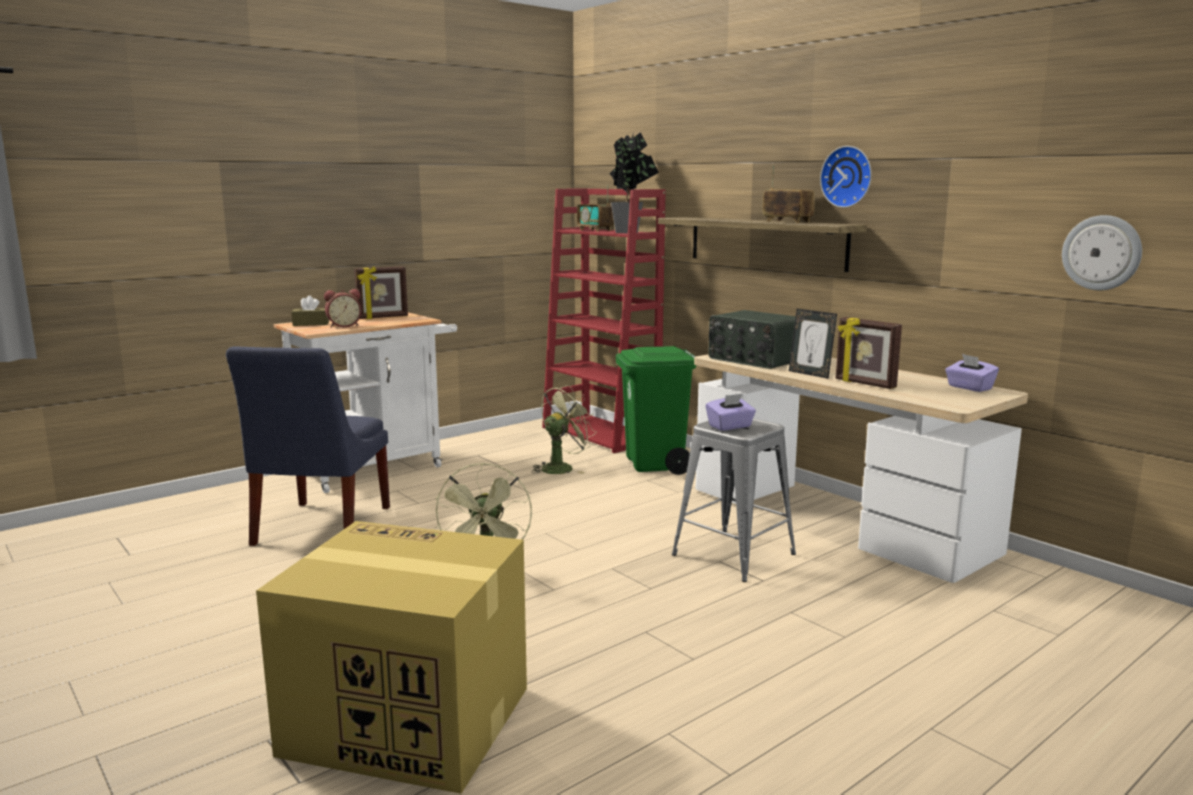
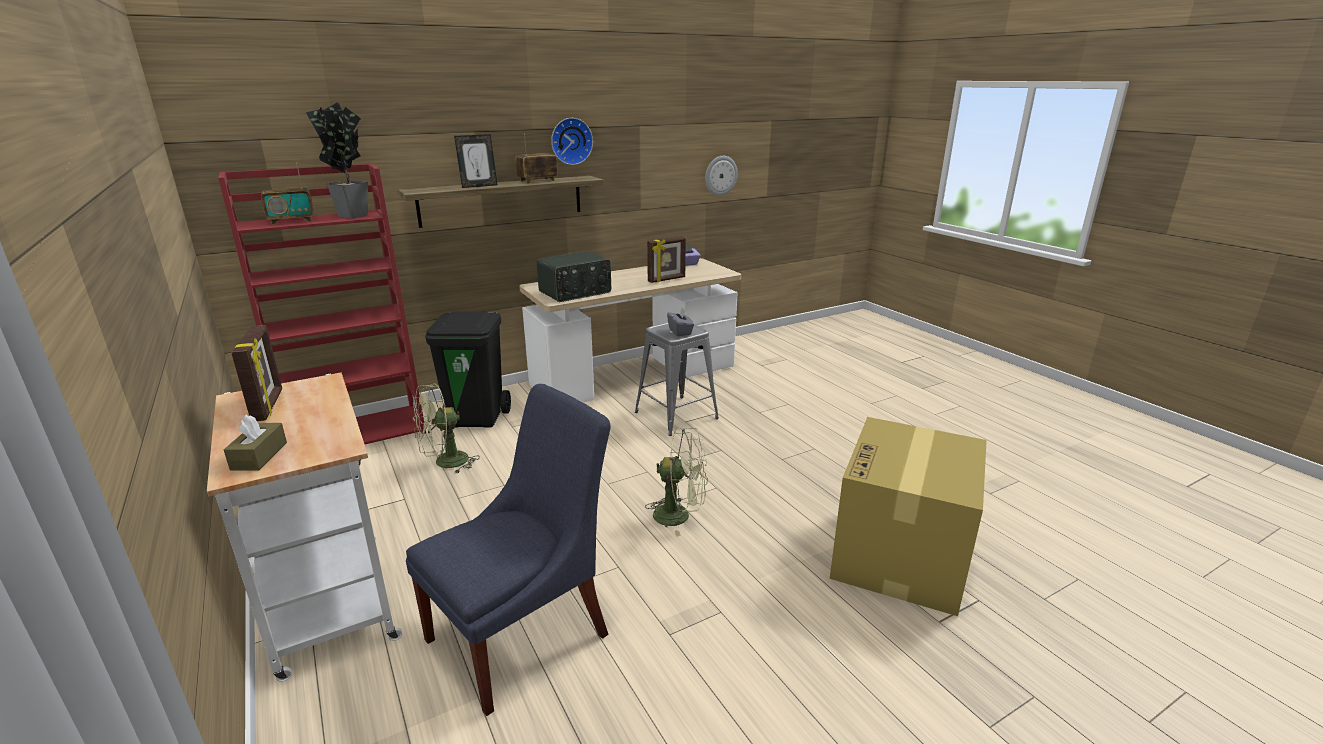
camera: 80 degrees left, 10 degrees up
blue chair [226,346,390,546] -> blue chair turned 60 degrees counterclockwise [406,384,611,716]
alarm clock [324,289,362,328] -> none
green fan [531,385,597,474] -> green fan turned 90 degrees counterclockwise [413,383,480,473]
green trash can [616,346,697,475] -> black trash can [425,312,511,428]
purple tissue box [706,394,756,431] -> grey tissue box [667,307,694,336]
picture frame [789,309,837,379] -> picture frame moved to [454,134,497,188]

